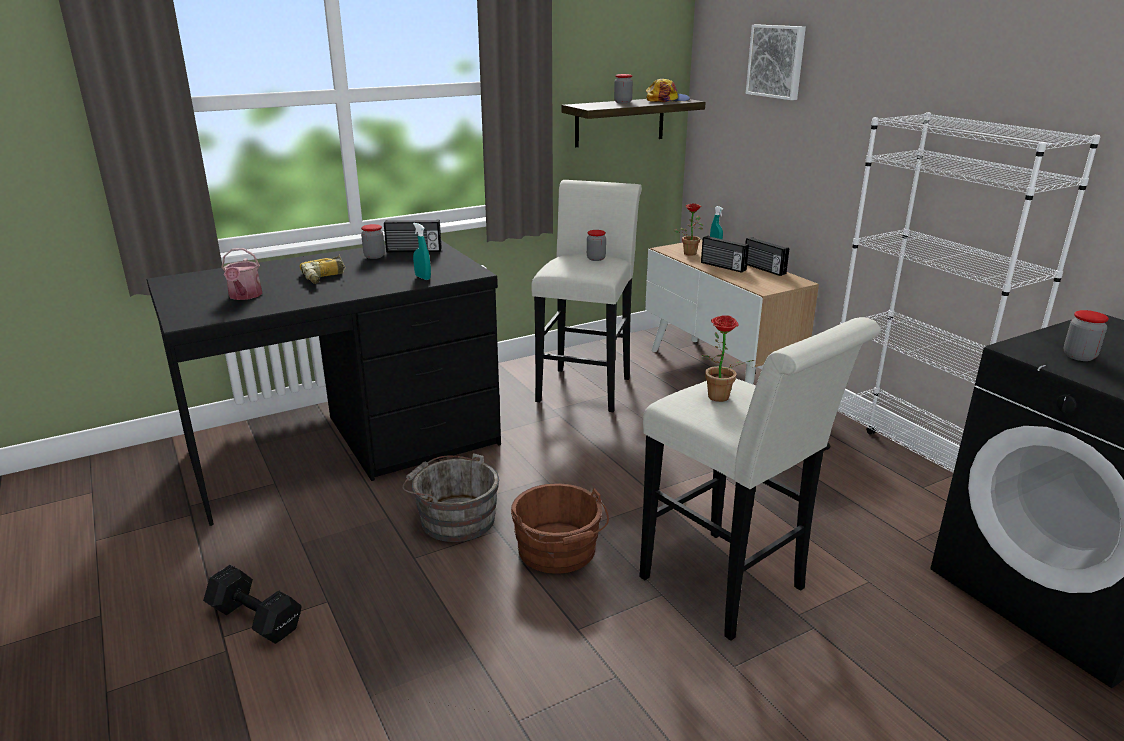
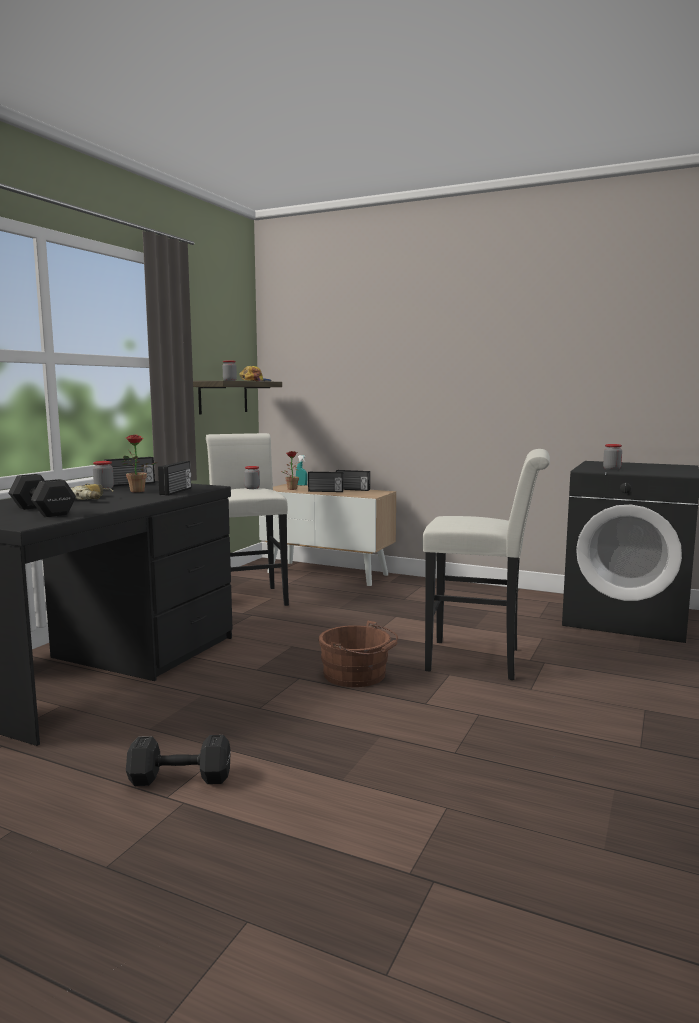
camera: 35 degrees left, 15 degrees down
watering can [222,248,263,300] -> black dumbbell [8,474,76,517]
grey bucket [402,453,499,542] -> none
turquoise spray bottle [413,223,431,280] -> radio [158,461,191,496]
potted plant [701,315,754,402] -> potted plant moved to [122,435,158,492]
picture [746,25,806,100] -> none
white bookcase [824,112,1101,473] -> none

